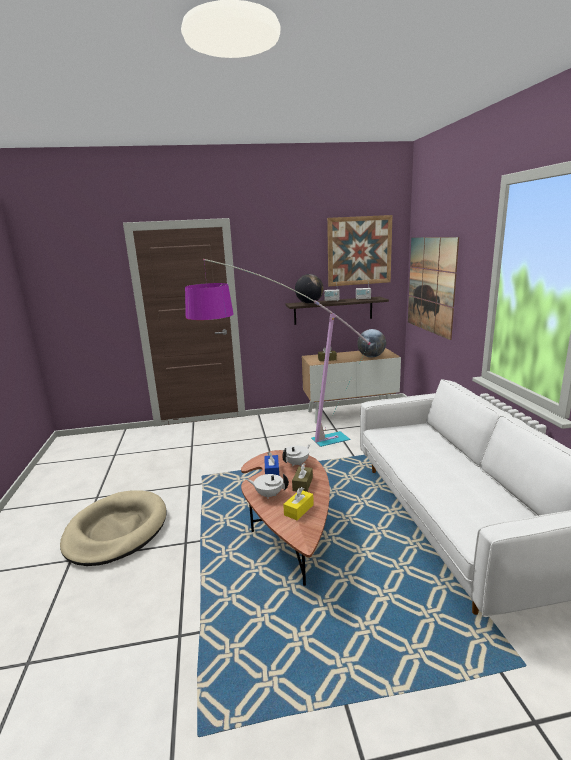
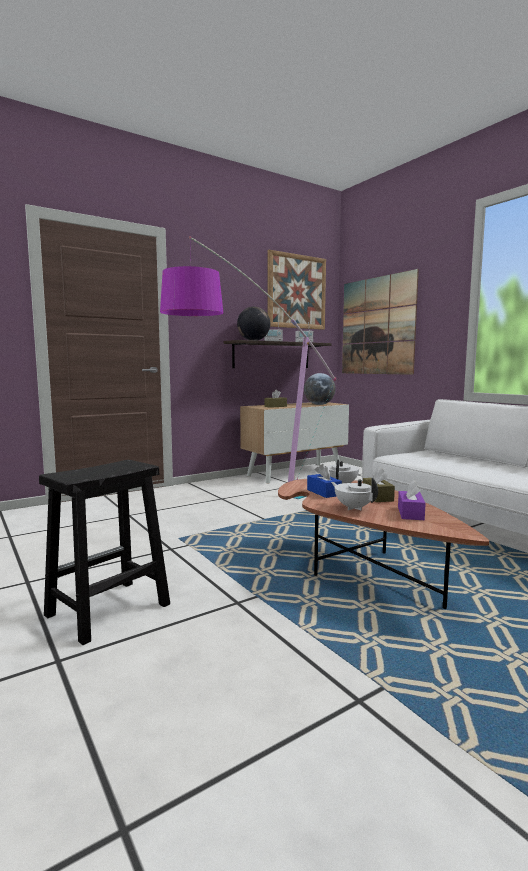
camera: 25 degrees left, 10 degrees down
beige dog bed [60,490,166,566] -> black stool [39,460,170,645]
white teapot [247,474,289,499] -> white teapot turned 60 degrees clockwise [331,478,378,510]
yellow tissue box [283,487,314,520] -> purple tissue box [398,480,426,520]

